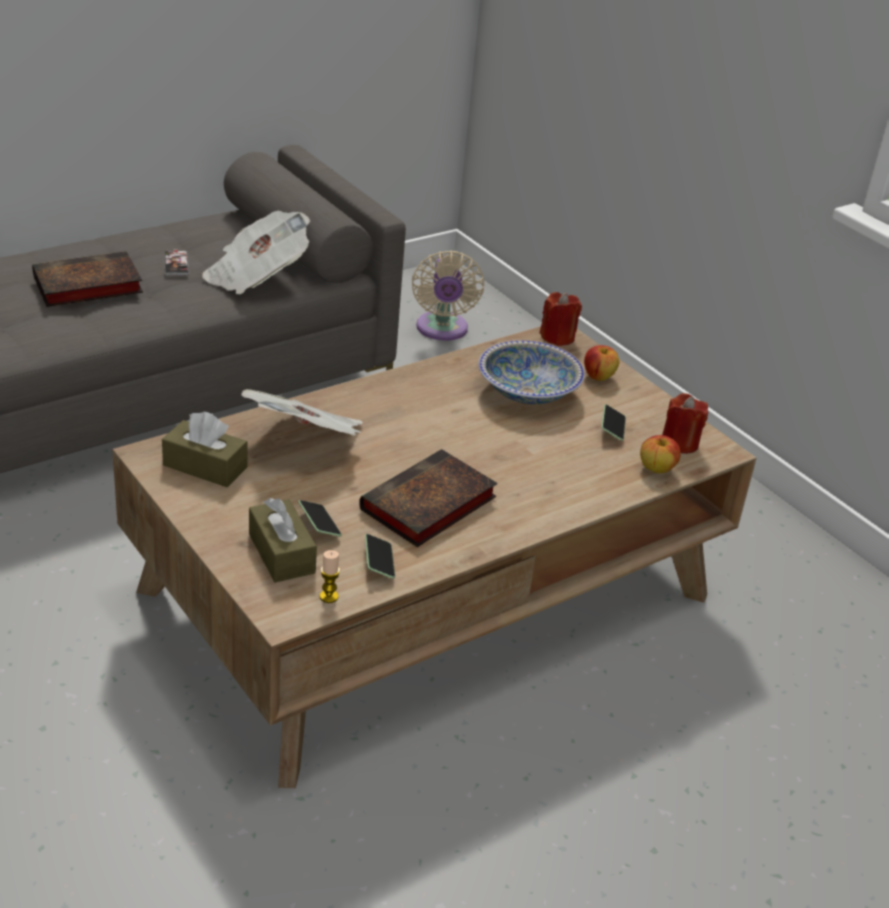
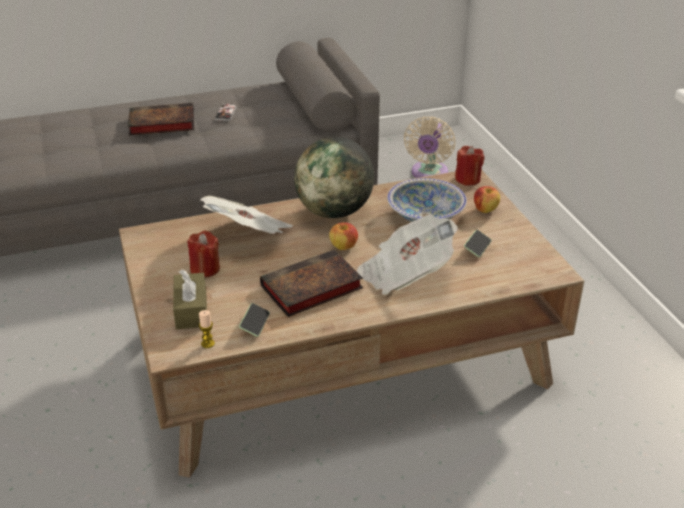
camera: 20 degrees right, 0 degrees up
brown tissue box [162,412,247,487] -> none
newspaper [203,211,310,294] -> newspaper moved to [357,215,458,295]
phone [298,500,342,536] -> none
apple [640,435,681,473] -> apple moved to [329,222,358,250]
red candle [662,393,708,454] -> red candle moved to [187,230,220,277]
none -> globe [294,137,374,218]

